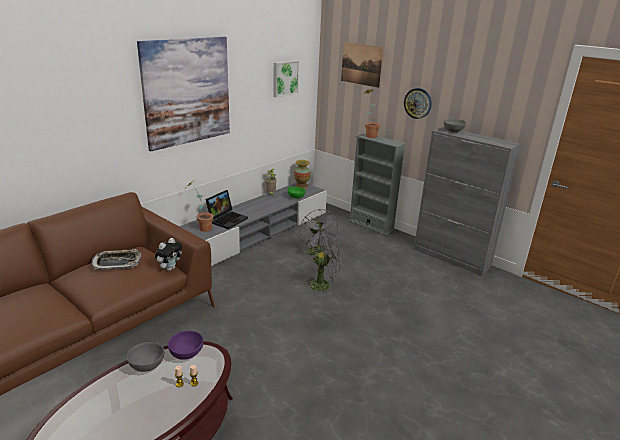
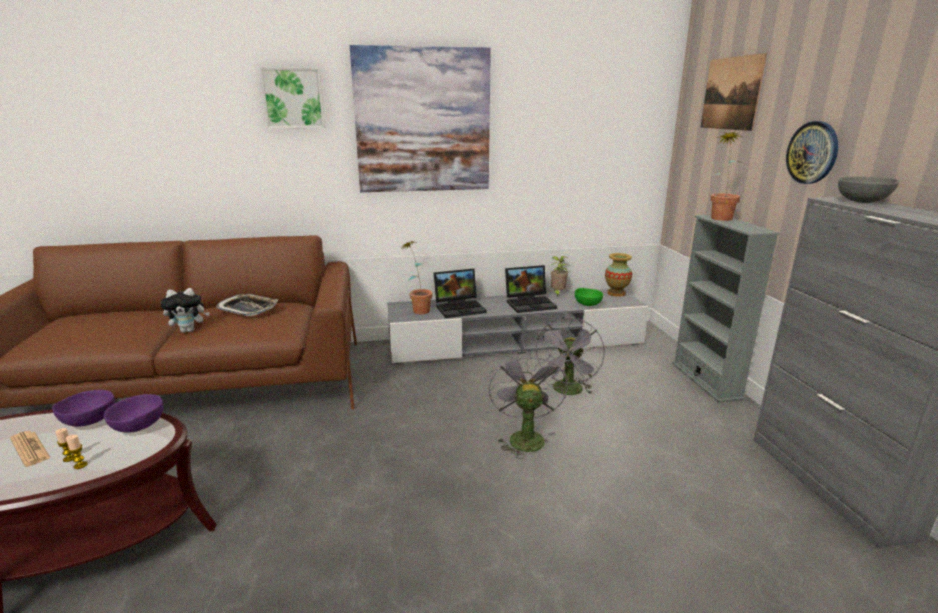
camera: 40 degrees right, 5 degrees down
grey bowl [127,342,164,372] -> purple bowl [52,390,115,427]
plush toy [155,238,182,271] -> plush toy moved to [160,288,210,333]
picture [273,60,299,97] -> picture moved to [260,67,325,128]
grey fan [303,235,342,295] -> grey fan turned 120 degrees counterclockwise [489,349,568,459]
none -> newspaper [10,431,51,467]
none -> laptop [505,265,557,313]

